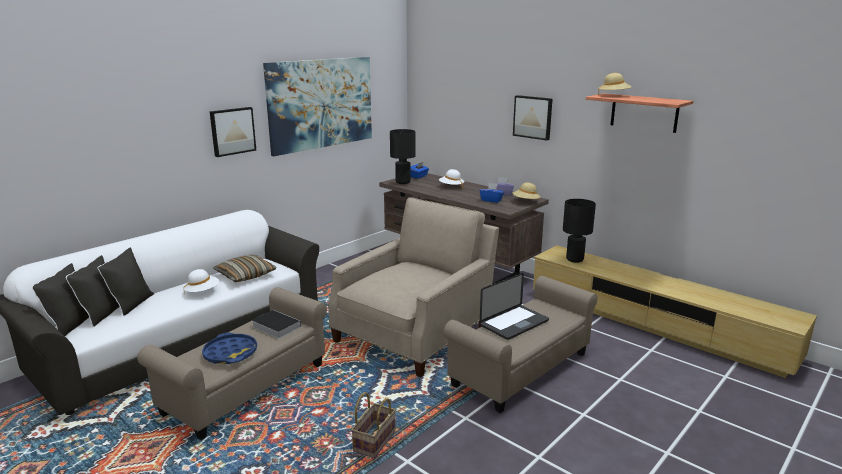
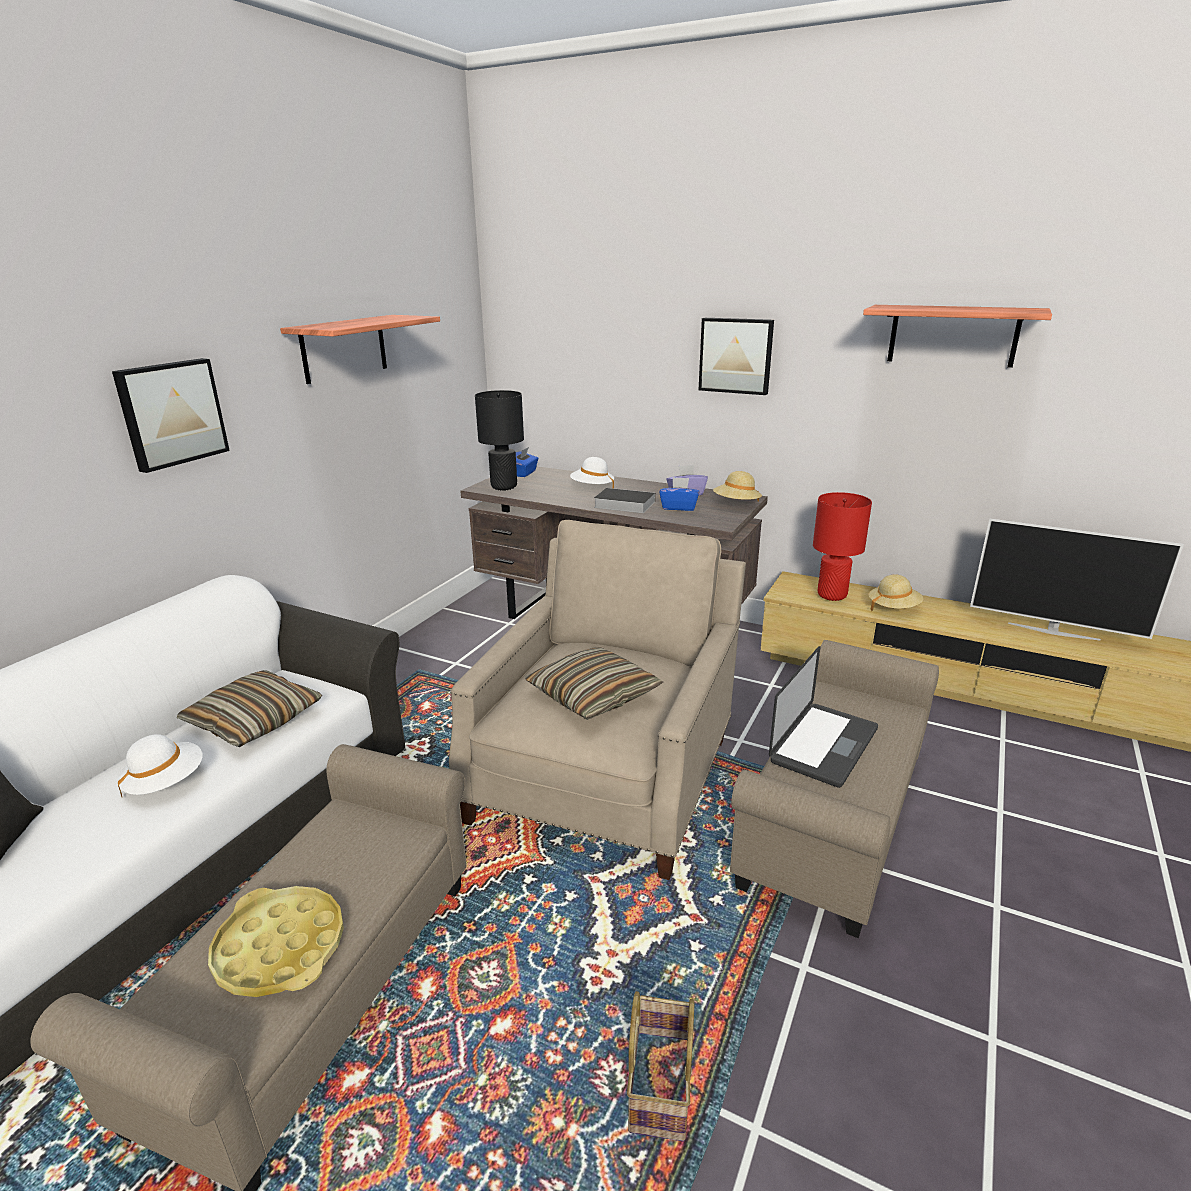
camera: 15 degrees left, 5 degrees up
blue tray [202,332,257,364] -> yellow tray [208,886,344,997]
book [252,310,301,339] -> book moved to [594,488,655,513]
picture [263,57,372,157] -> shelf [280,315,440,384]
black table lamp [563,199,596,263] -> red table lamp [813,492,872,601]
beige hat [598,73,632,95] -> beige hat moved to [869,574,923,611]
none -> pillow [525,647,663,720]
none -> television [970,518,1184,641]

